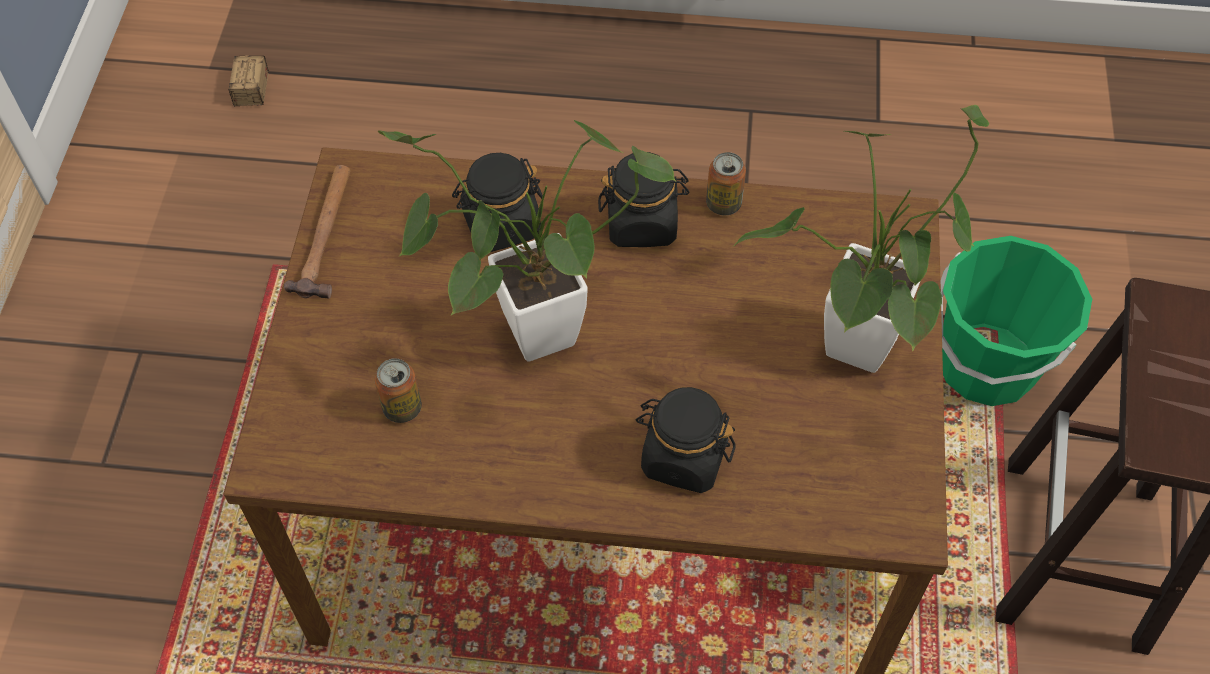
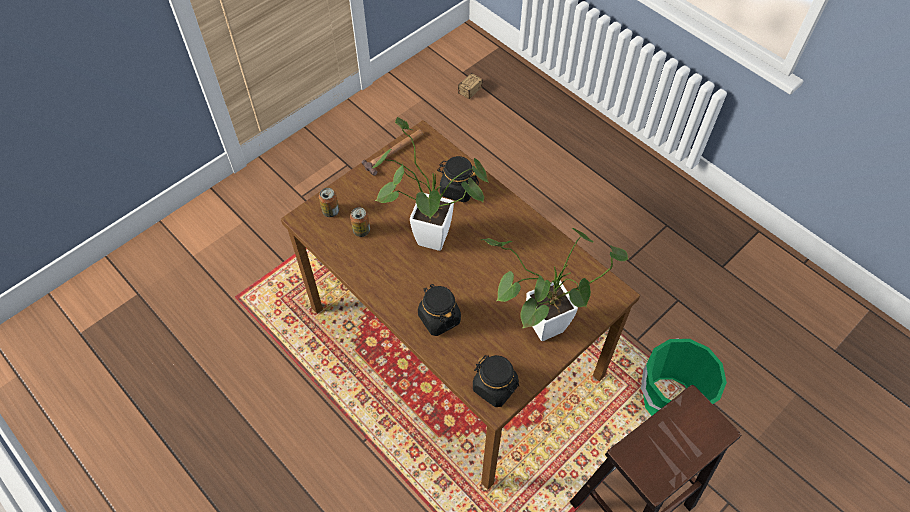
camera: 40 degrees right, 0 degrees up
black jar [598,152,690,247] -> black jar moved to [473,355,519,407]
can [706,152,746,215] -> can moved to [319,188,339,217]

